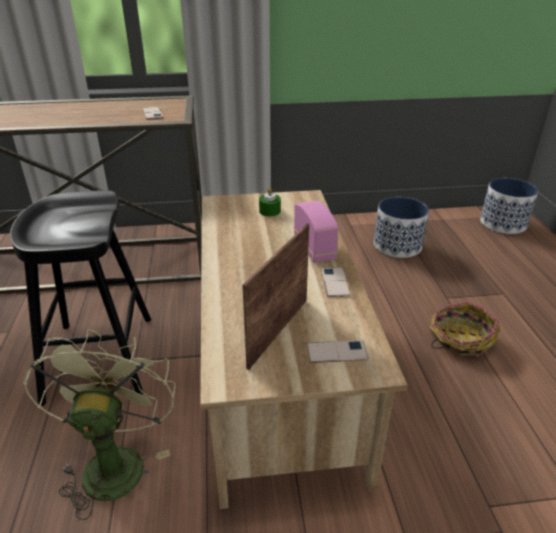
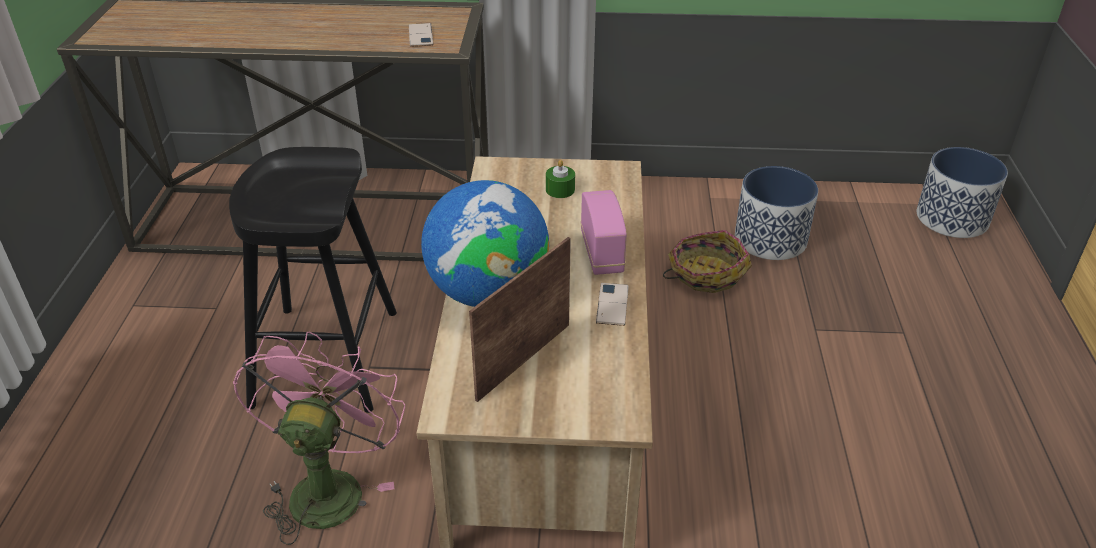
camera: 10 degrees right, 5 degrees up
green fan [23,329,175,520] -> pink fan [233,332,405,545]
phone [306,340,368,363] -> none
basket [430,302,500,356] -> basket moved to [663,230,752,293]
none -> globe [421,180,549,307]

